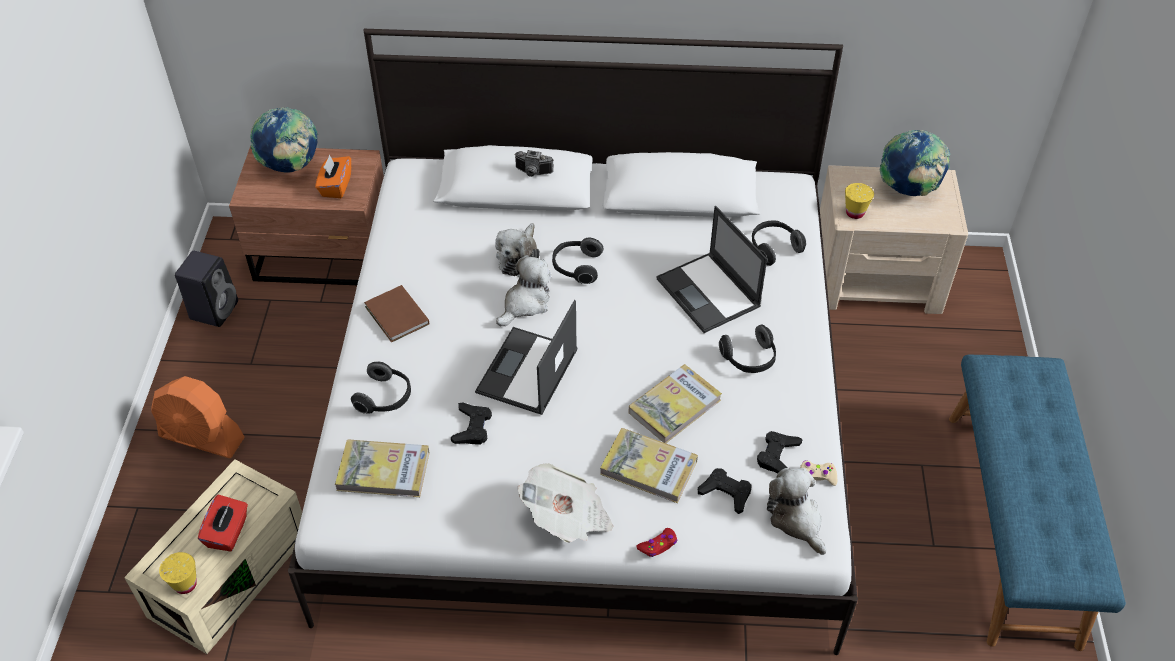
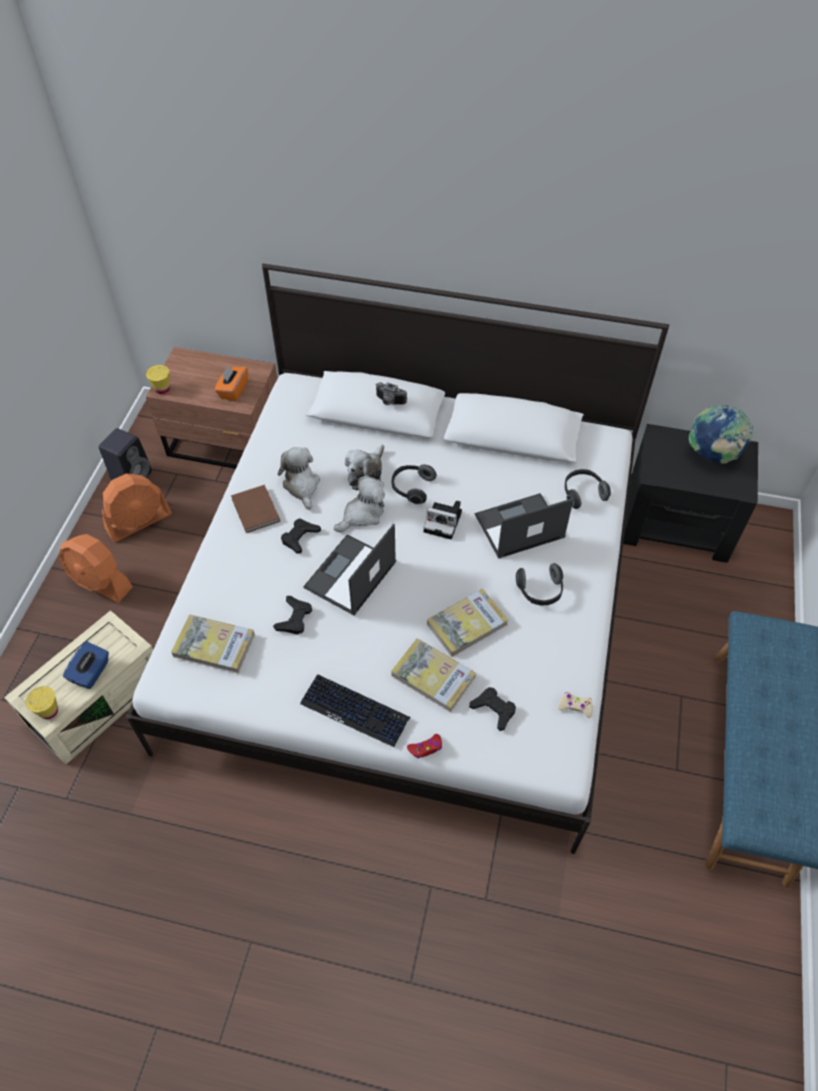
camera: 10 degrees right, 5 degrees up
red tissue box [198,494,248,551] -> blue tissue box [63,641,109,689]
globe [250,107,318,173] -> none
headphones [351,362,411,414] -> none
newspaper [518,463,613,543] -> keyboard [300,674,410,747]
laptop [657,206,767,333] -> laptop turned 90 degrees clockwise [475,493,574,559]
black game controller [757,431,803,474] -> black game controller moved to [281,518,321,554]
plush toy [767,468,827,555] -> plush toy moved to [278,447,320,510]
beige nightstand [820,165,968,314] -> black nightstand [623,424,758,563]
yellow cup [845,183,874,219] -> yellow cup moved to [146,365,170,394]
none -> orange fan [102,473,172,542]
none -> camera [423,500,462,539]

